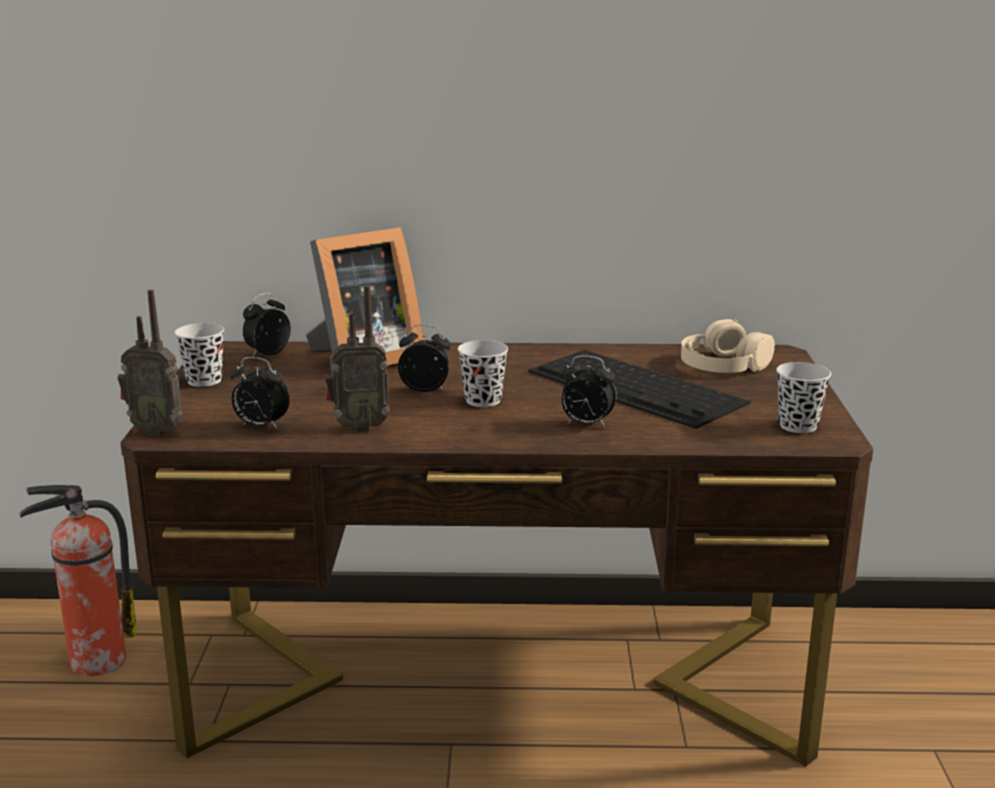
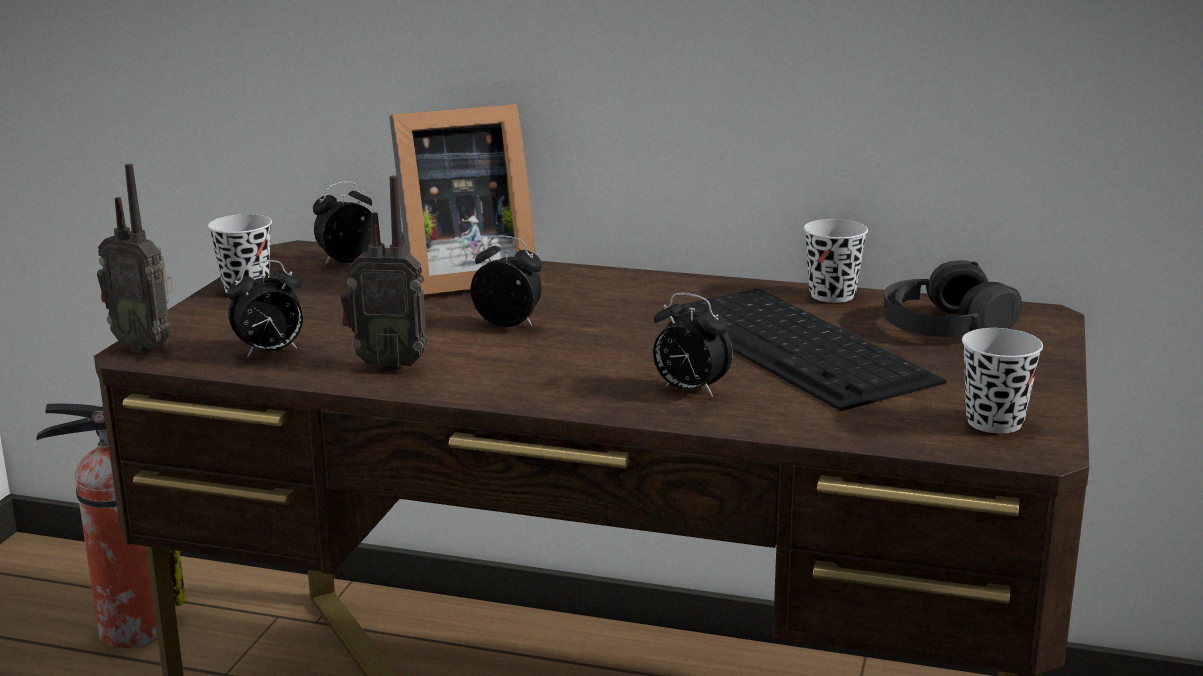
camera: 15 degrees right, 0 degrees up
alarm clock [230,357,290,430] -> alarm clock turned 60 degrees counterclockwise [228,260,303,358]
black cup [458,340,508,407] -> black cup moved to [804,219,868,303]
beige headphones [681,319,775,373] -> black headphones [883,260,1022,337]

